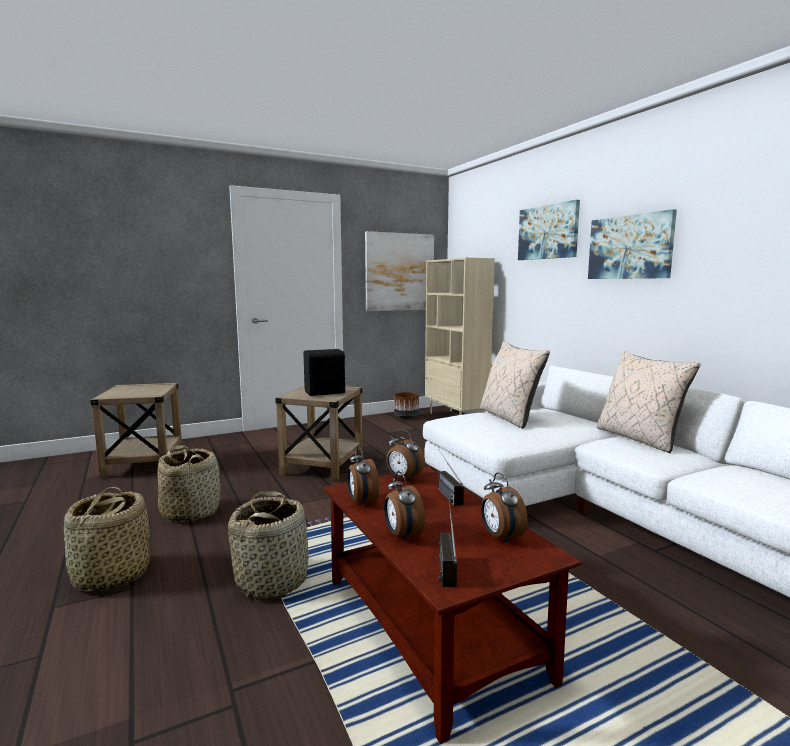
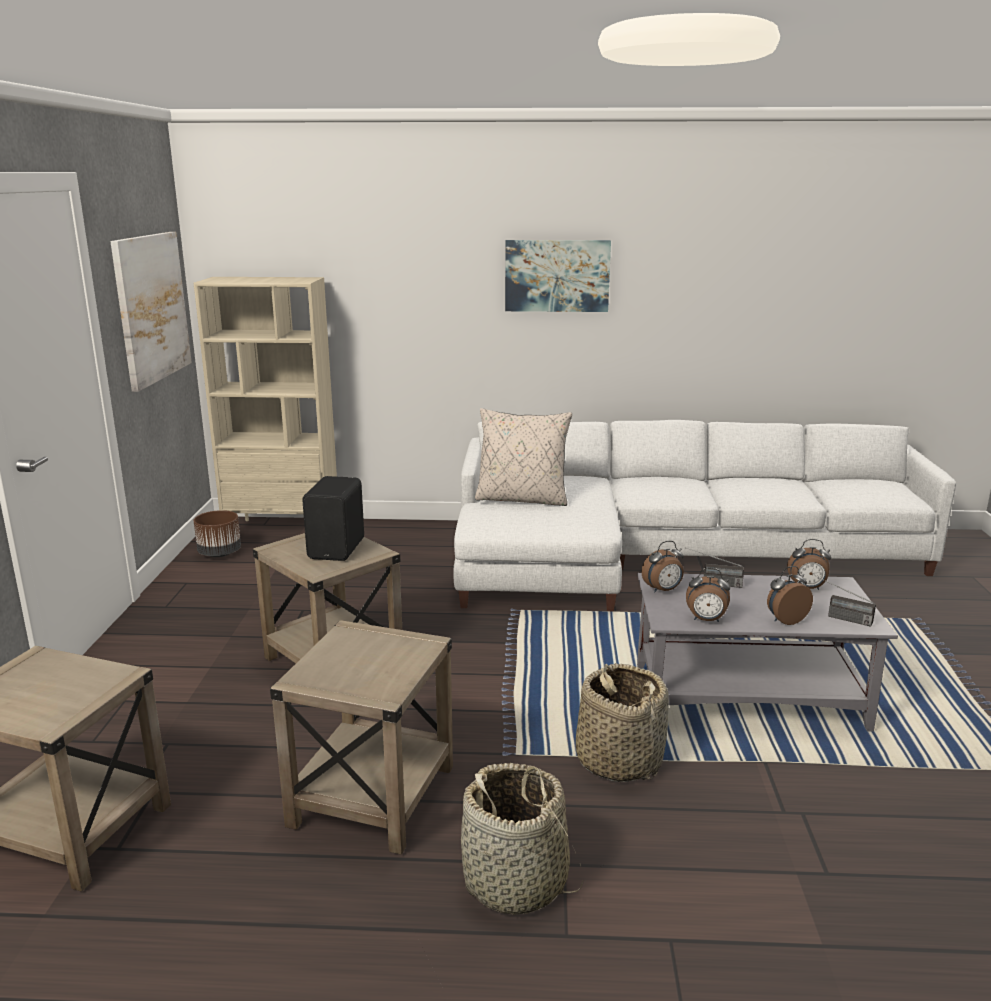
camera: 60 degrees left, 10 degrees up
basket [158,445,220,522] -> beige side table [270,620,453,855]
brown coffee table [323,467,581,744] -> grey coffee table [637,573,898,732]
alarm clock [384,471,425,542] -> alarm clock turned 150 degrees clockwise [767,566,813,625]
picture [518,200,580,260] -> none
beige pillow [596,351,700,453] -> none

